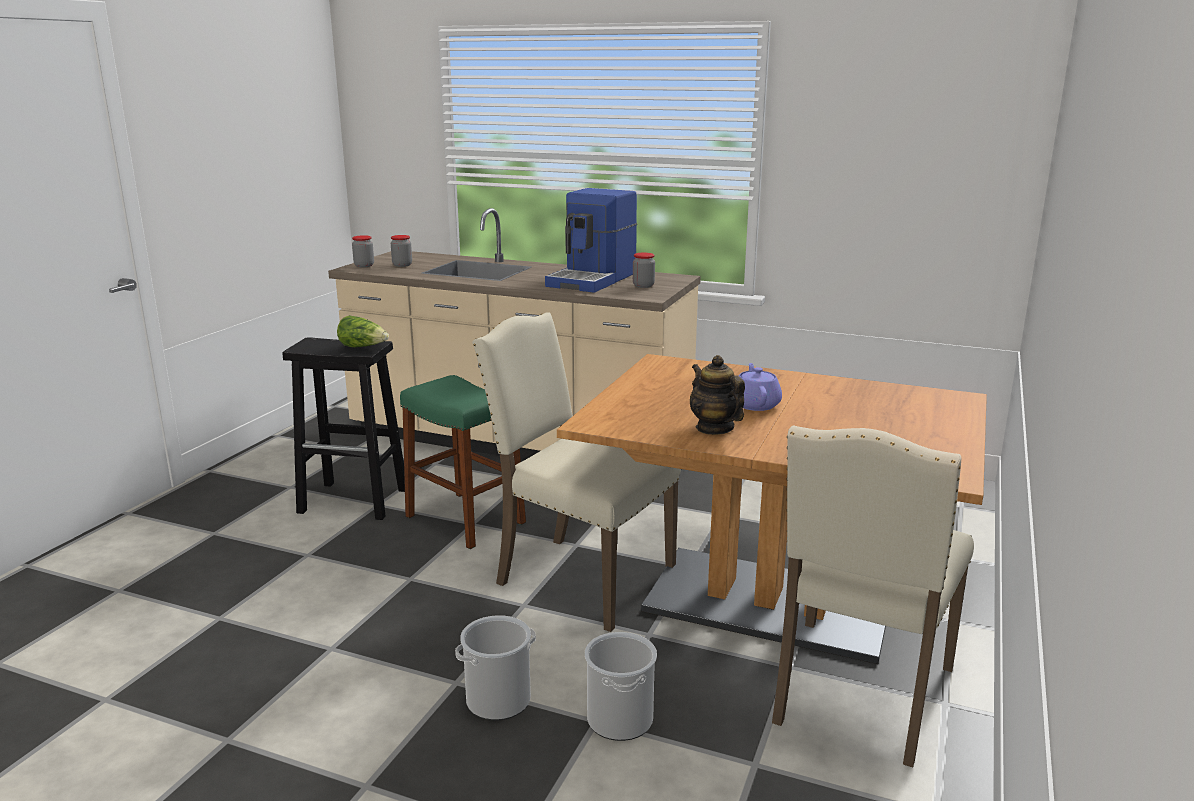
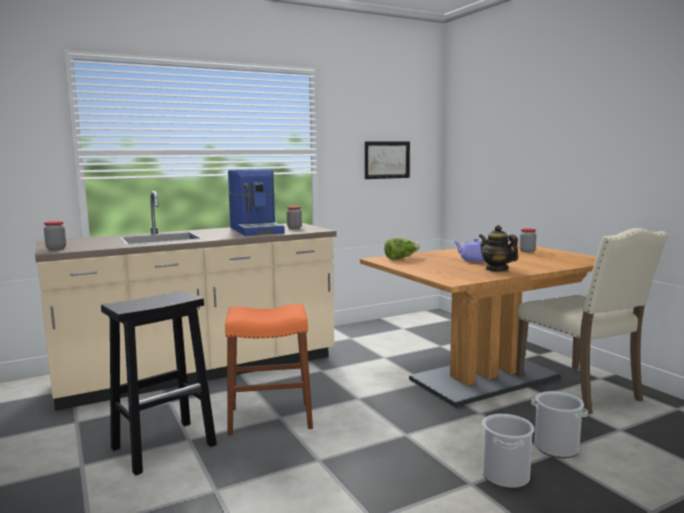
camera: 50 degrees left, 10 degrees down
lettuce [337,315,389,347] -> lettuce moved to [384,238,420,260]
jar [391,235,412,267] -> jar moved to [519,228,536,253]
green stool [400,375,526,549] -> orange stool [225,304,313,435]
beige chair [472,312,681,632] -> none
teapot [690,355,745,435] -> teapot turned 45 degrees clockwise [479,225,519,271]
none -> picture [365,141,410,179]

